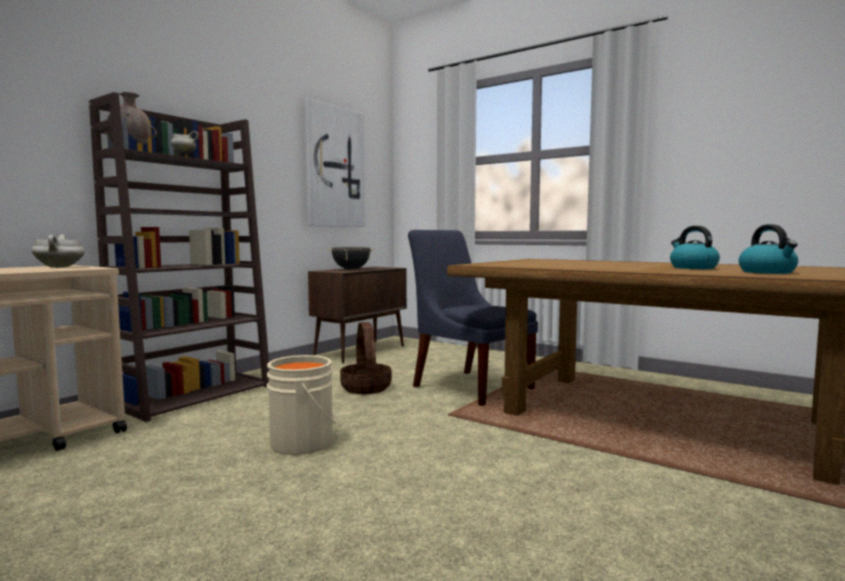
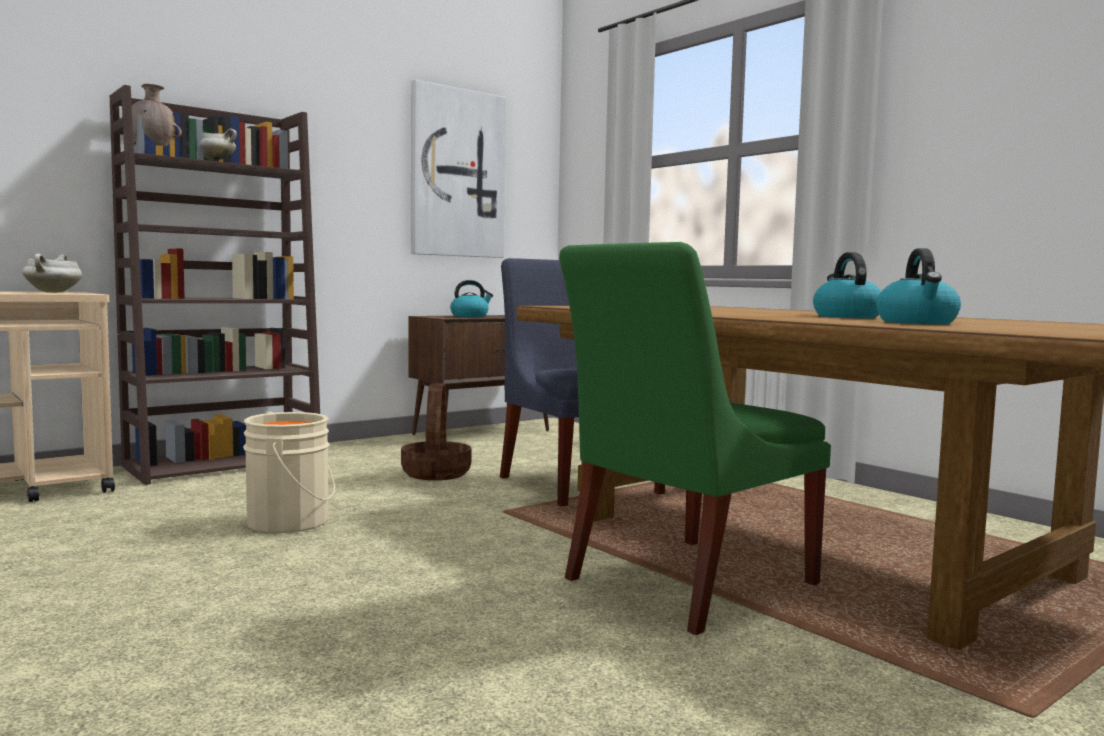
camera: 15 degrees right, 0 degrees up
black cooking pot [327,247,375,270] -> kettle [450,280,493,317]
none -> green chair [559,242,831,635]

